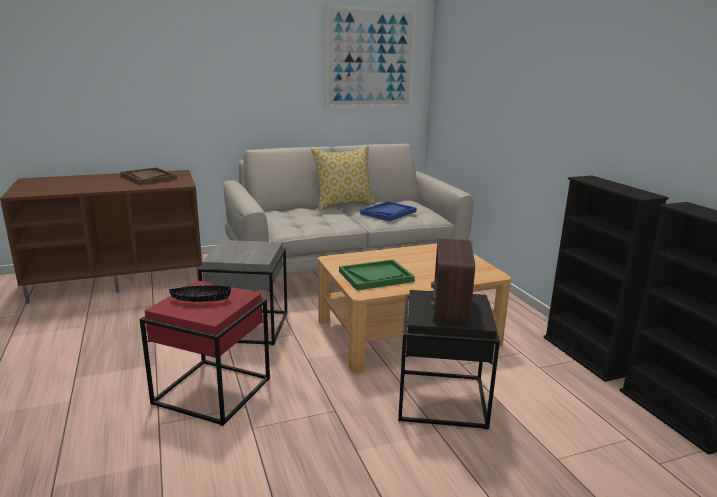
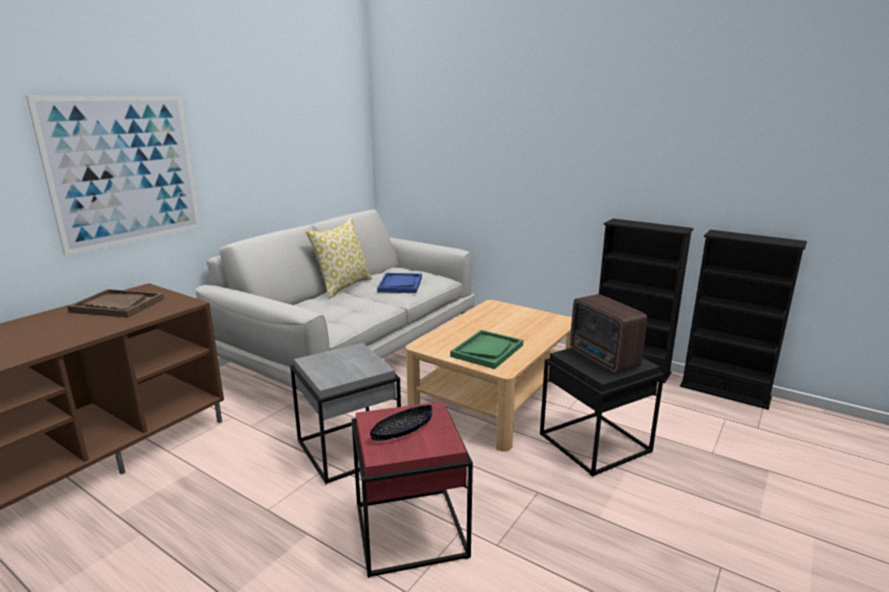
camera: 35 degrees left, 0 degrees up
picture [325,5,416,108] -> picture moved to [26,96,201,256]

